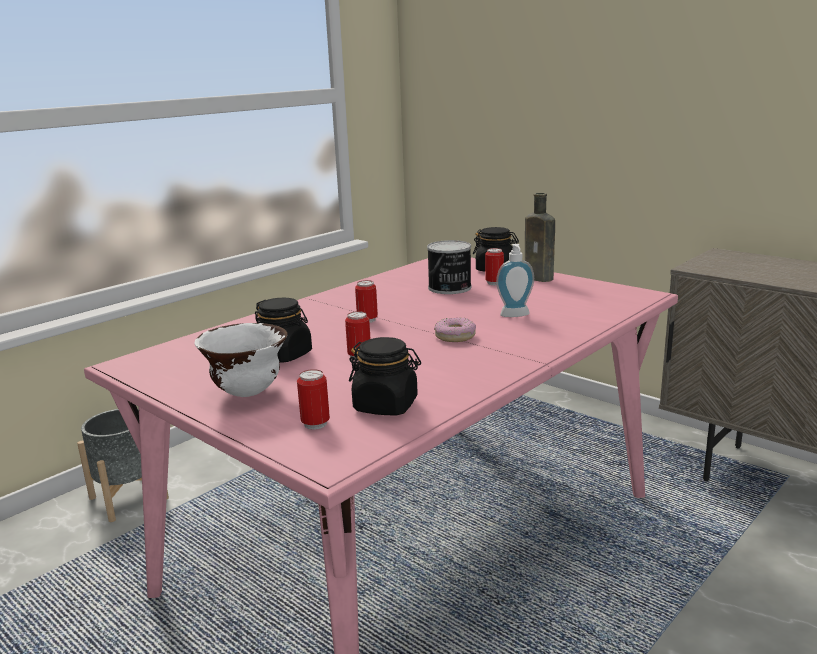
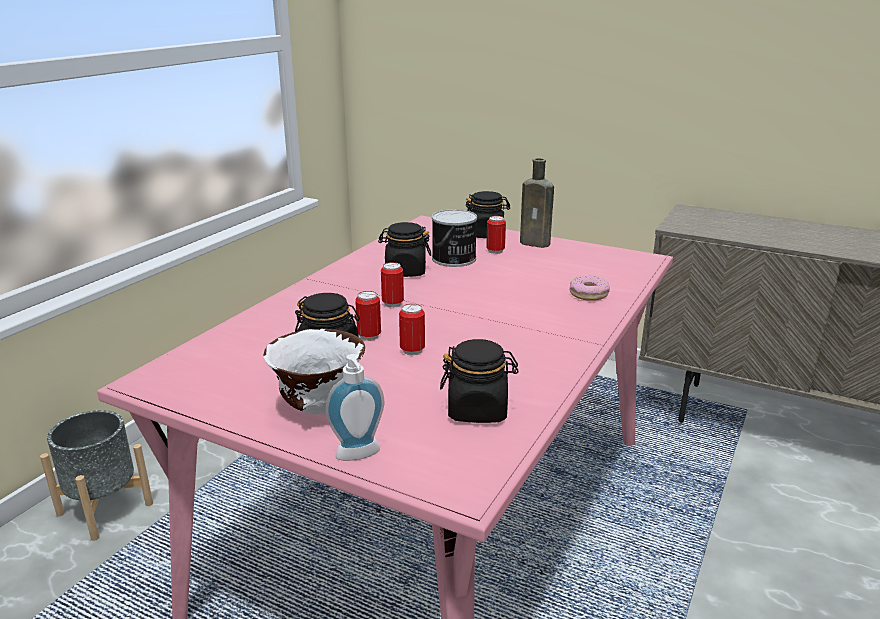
camera: 15 degrees left, 5 degrees up
can [297,369,330,430] -> can moved to [355,291,381,341]
donut [434,317,476,342] -> donut moved to [569,276,610,301]
soap dispenser [496,244,534,317] -> soap dispenser moved to [325,354,384,461]
none -> black jar [378,222,431,277]

